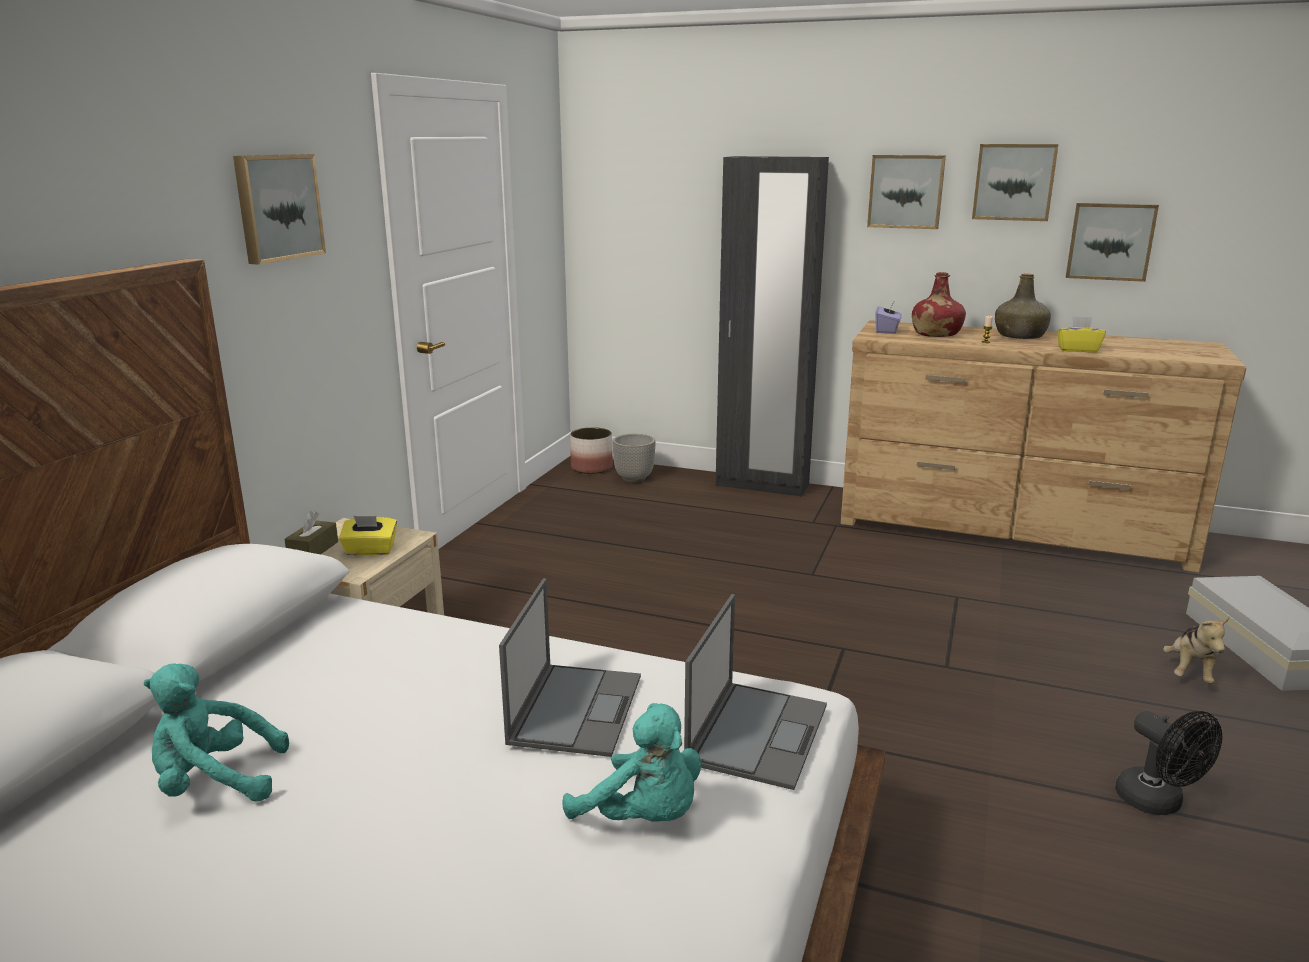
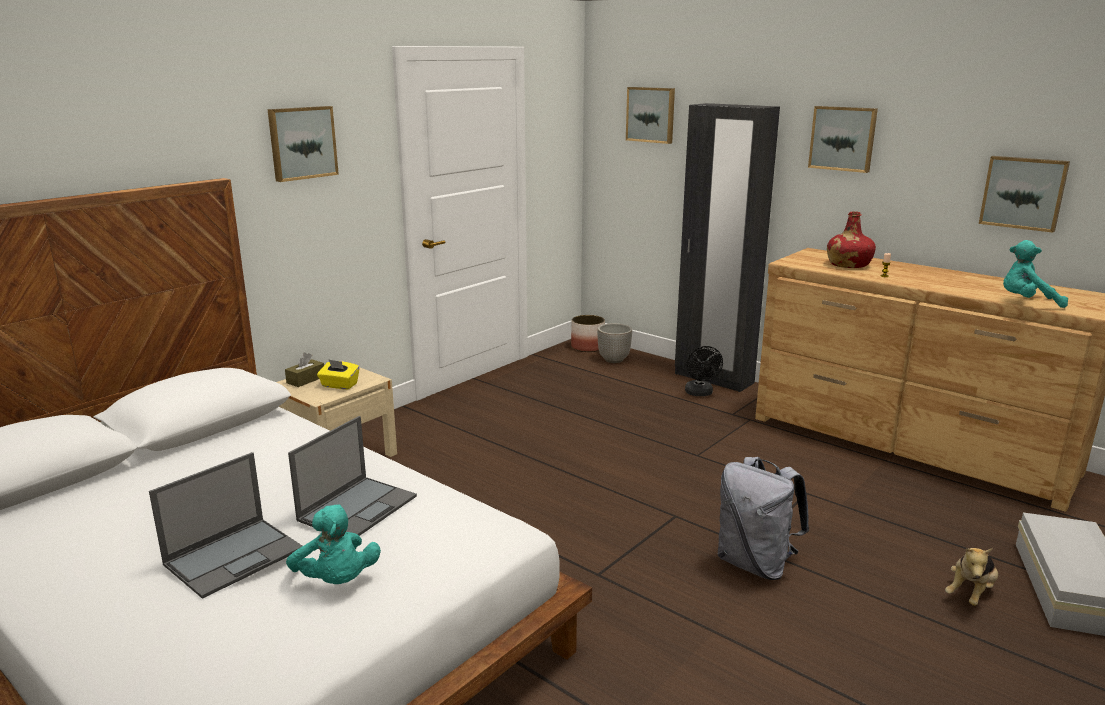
camera: 20 degrees right, 0 degrees up
turquoise plush toy [144,663,289,802] -> turquoise plush toy moved to [1003,240,1068,308]
laptop [684,594,827,790] -> laptop moved to [149,452,302,599]
purple tissue box [875,302,902,334] -> none
picture [972,144,1059,221] -> picture moved to [626,87,675,144]
green bottle [995,274,1051,339] -> none
yellow tissue box [1057,316,1106,353] -> none
black fan [1115,711,1222,815] -> black fan moved to [685,346,723,396]
none -> grey backpack [717,457,809,580]

